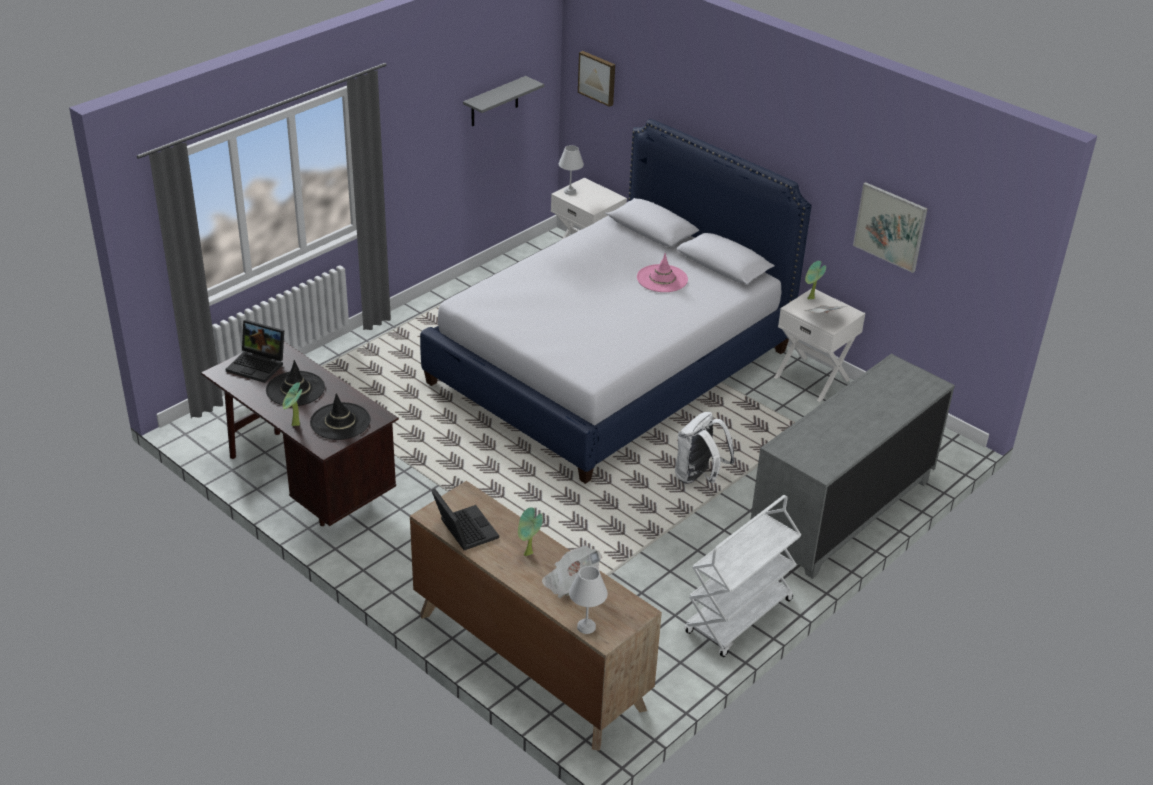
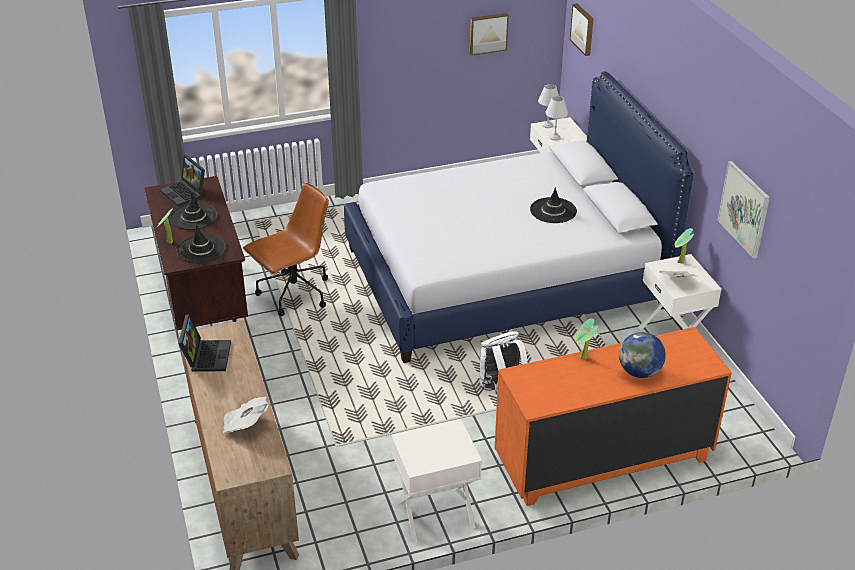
camera: 30 degrees right, 0 degrees up
grey shelf [463,76,544,126] -> picture [470,13,509,56]
potted plant [518,507,543,556] -> potted plant moved to [576,319,598,359]
white table lamp [569,566,608,634] -> white table lamp moved to [545,96,568,141]
pink hat [637,253,688,292] -> black hat [530,187,577,223]
white cart [685,495,801,657] -> white nightstand [391,419,482,544]
grey dresser [750,354,955,579] -> orange dresser [495,327,732,506]
none -> brown office chair [243,183,329,316]
none -> globe [619,332,666,378]

